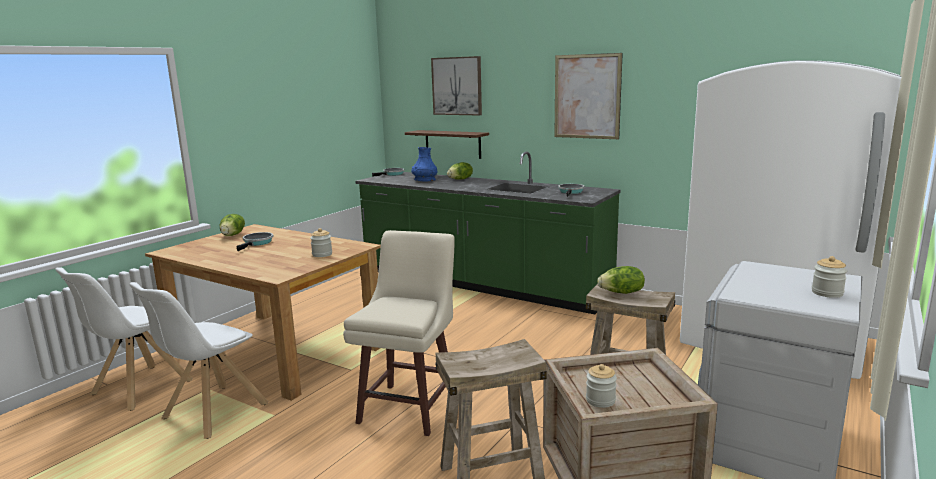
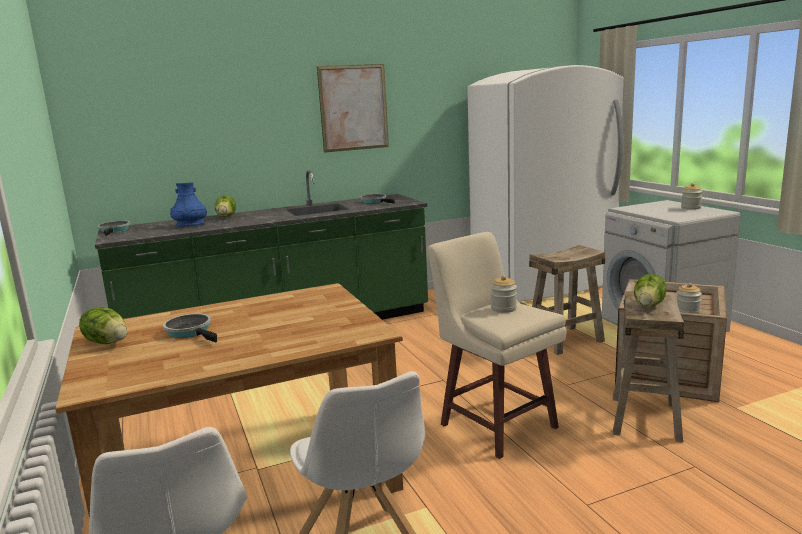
camera: 55 degrees left, 0 degrees up
jar [310,228,332,257] -> jar moved to [491,275,517,313]
shelf [405,130,489,159] -> none
picture [431,56,482,116] -> none
lettuce [598,266,645,294] -> lettuce moved to [634,274,666,307]

